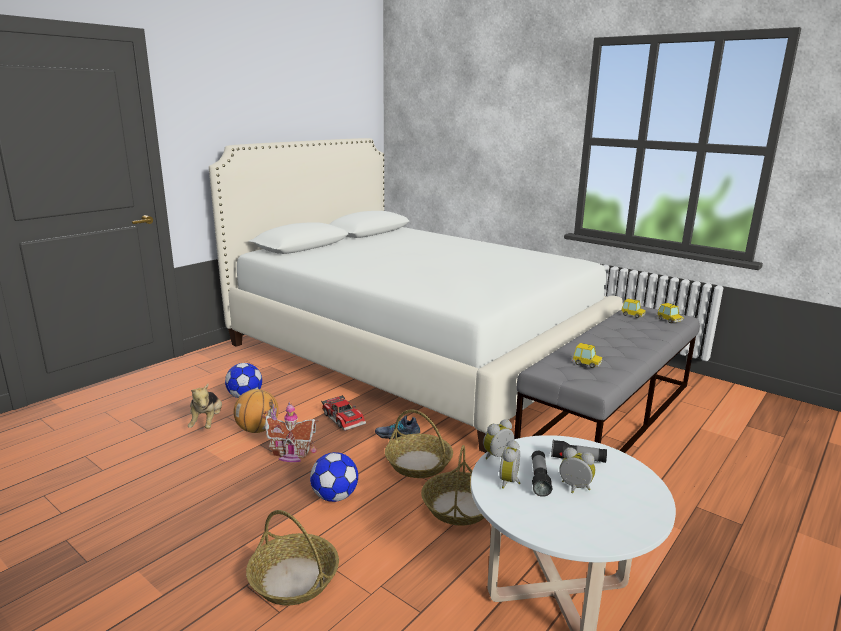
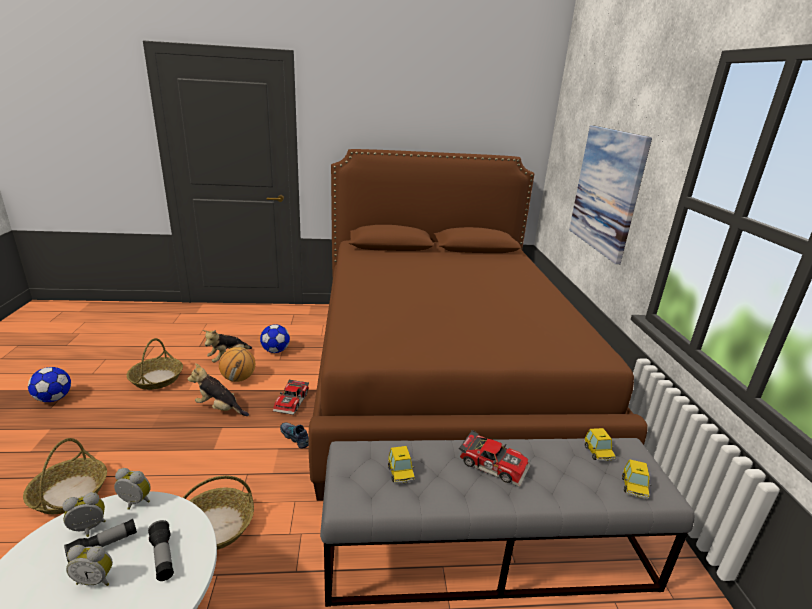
camera: 45 degrees right, 5 degrees up
white bed [209,138,623,453] -> brown bed [308,149,648,501]
toy house [262,402,319,462] -> plush toy [188,363,249,416]
football [310,452,358,502] -> football moved to [28,367,71,402]
basket [385,409,453,478] -> basket moved to [126,338,183,390]
alarm clock [559,448,595,493] -> alarm clock turned 105 degrees clockwise [66,545,113,586]
none -> toy car [459,430,531,487]
none -> picture [569,125,652,264]

